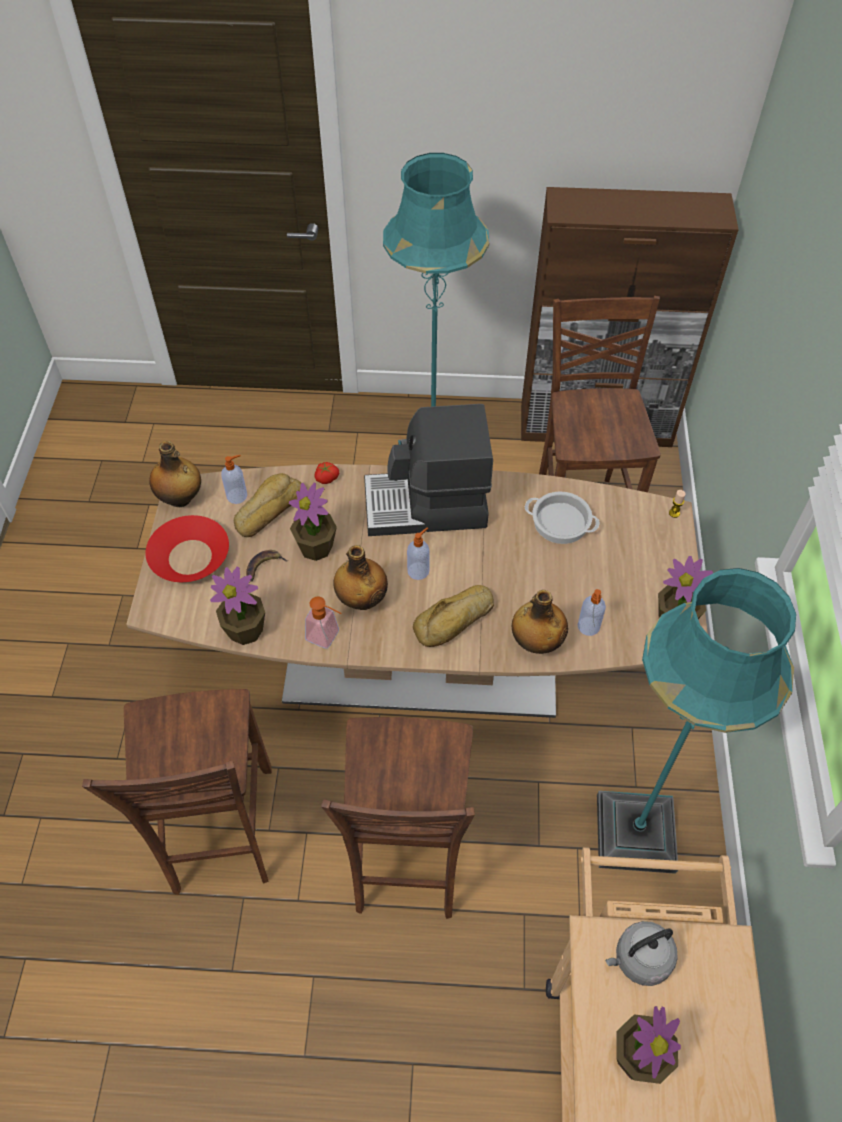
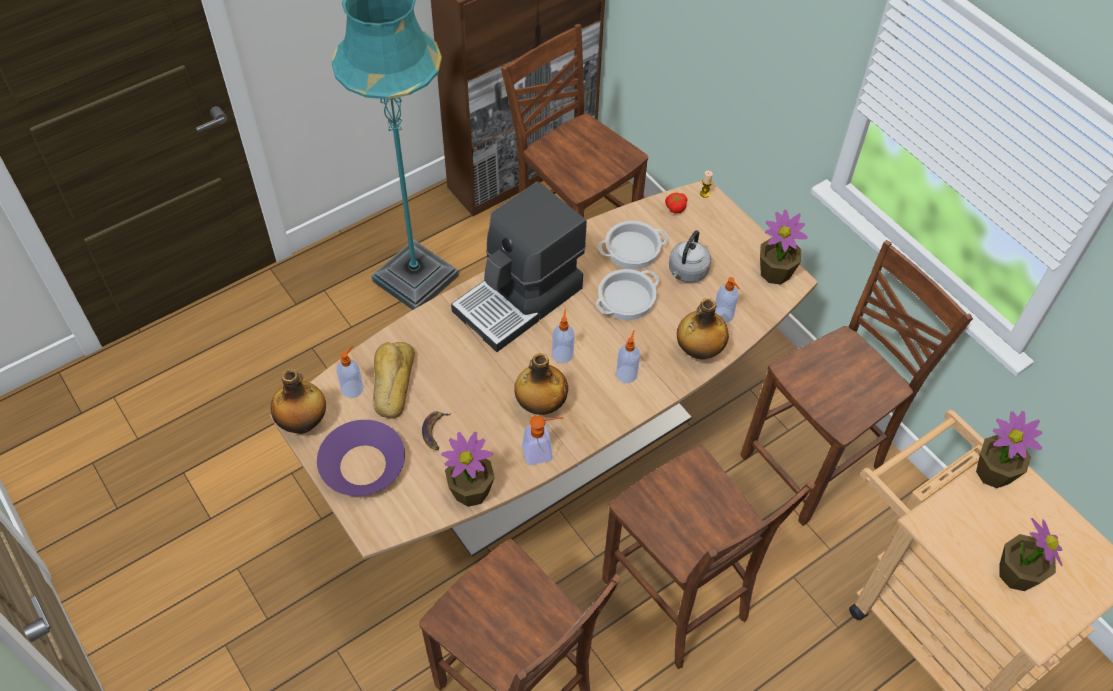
camera: 40 degrees left, 0 degrees up
red bowl [145,515,229,582] -> purple bowl [317,420,405,496]
potted plant [289,483,337,561] -> potted plant moved to [976,411,1042,488]
tomato [314,462,339,484] -> tomato moved to [665,193,687,214]
bread [413,585,494,647] -> soap dispenser [616,330,640,383]
turquoise floor lamp [597,568,796,874] -> brown chair [741,240,973,526]
grey kettle [605,921,678,986] -> grey kettle moved to [669,230,711,283]
none -> cooking pot [596,269,660,320]

